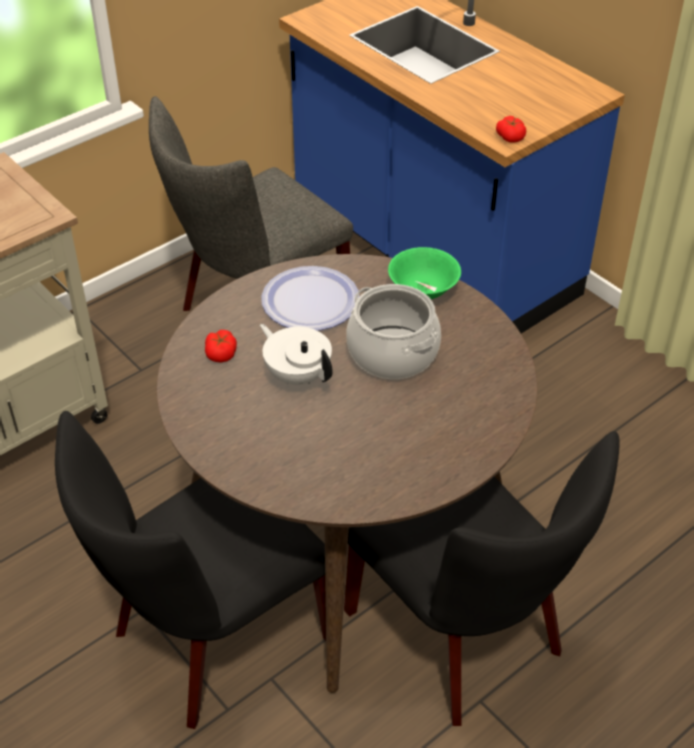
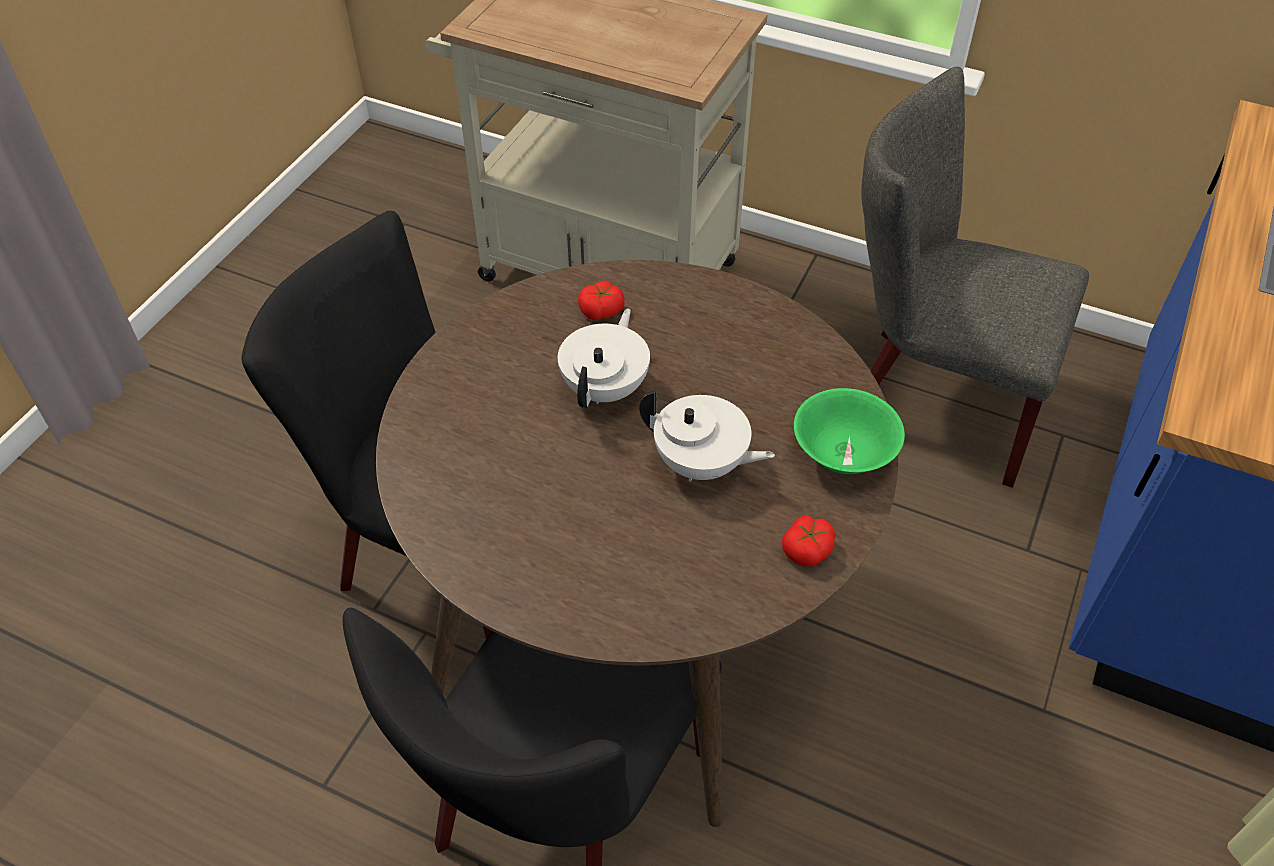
camera: 65 degrees right, 5 degrees up
plate [261,266,359,331] -> none
cooking pot [346,284,441,379] -> white teapot [639,390,775,482]
tomato [496,116,526,143] -> tomato moved to [782,515,836,567]

